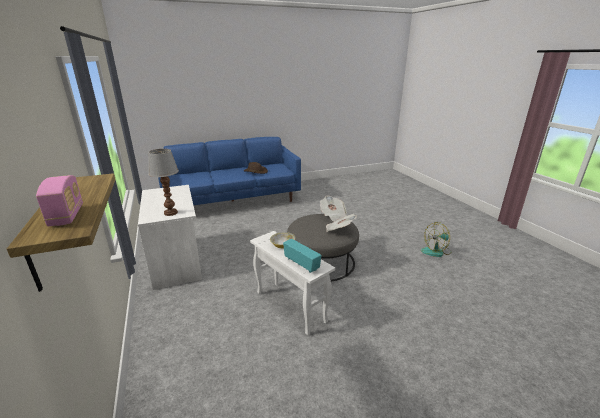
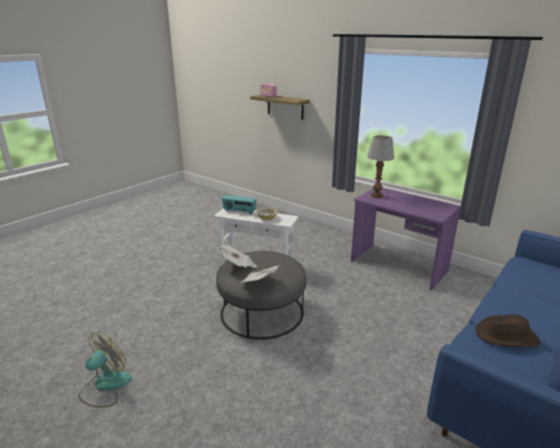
camera: 150 degrees right, 0 degrees up
white desk [138,185,202,290] -> purple desk [351,188,461,290]

